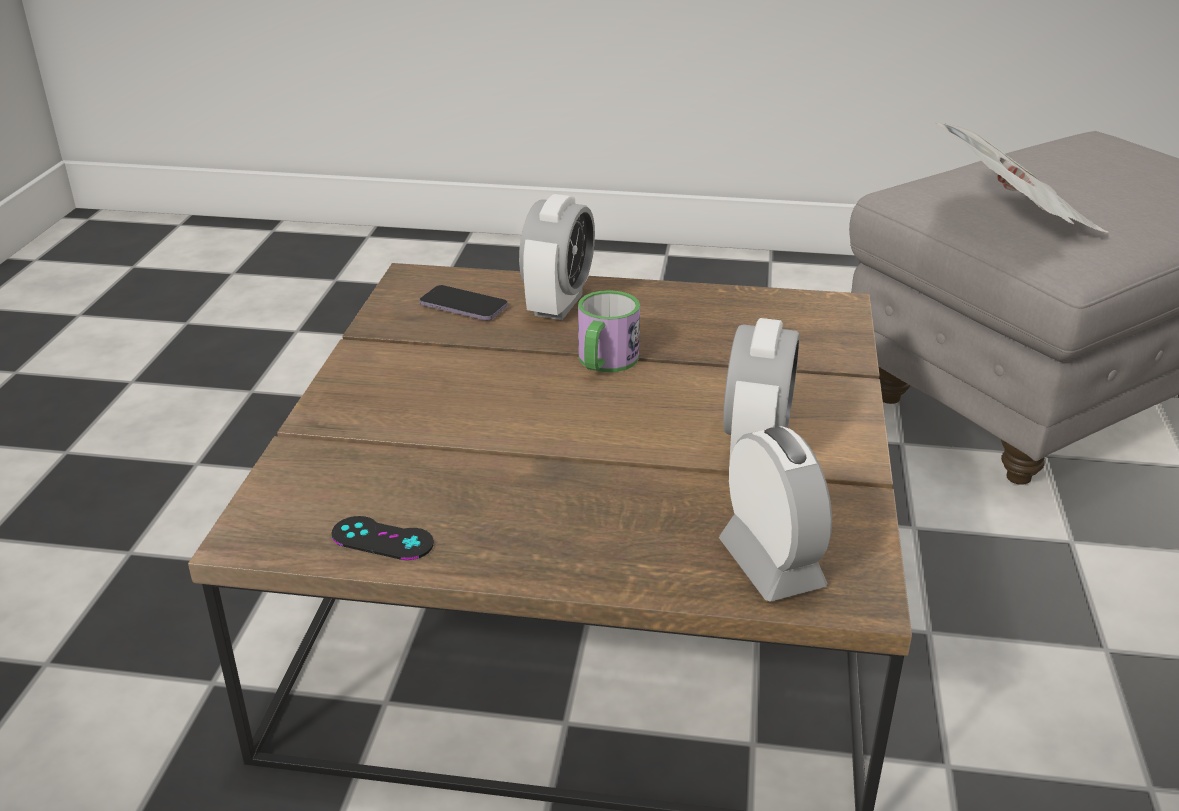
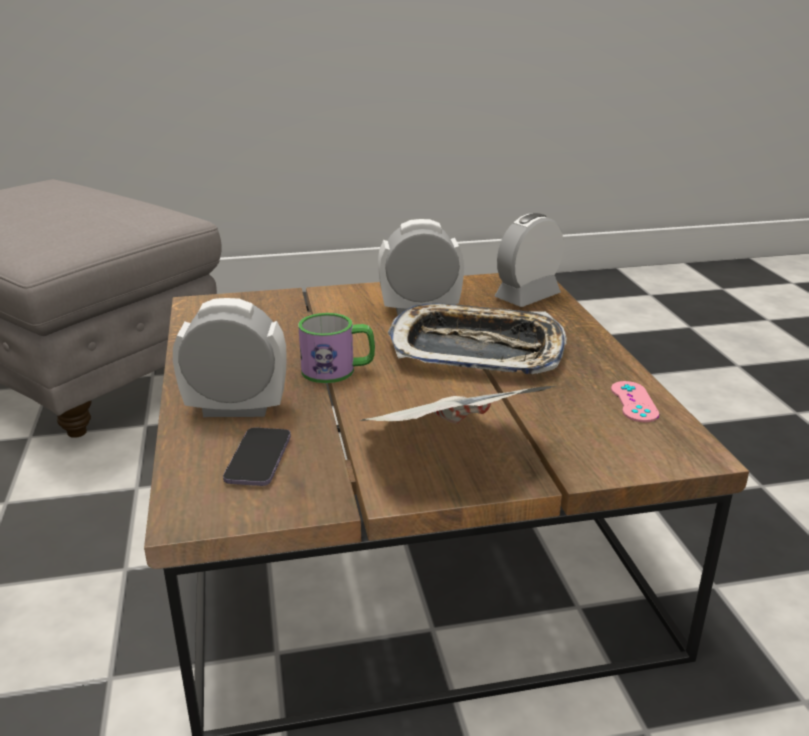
camera: 110 degrees left, 5 degrees down
black game controller [332,516,434,560] -> pink game controller [611,381,659,422]
newspaper [936,123,1109,233] -> newspaper moved to [360,386,554,424]
none -> tray [388,303,567,374]

